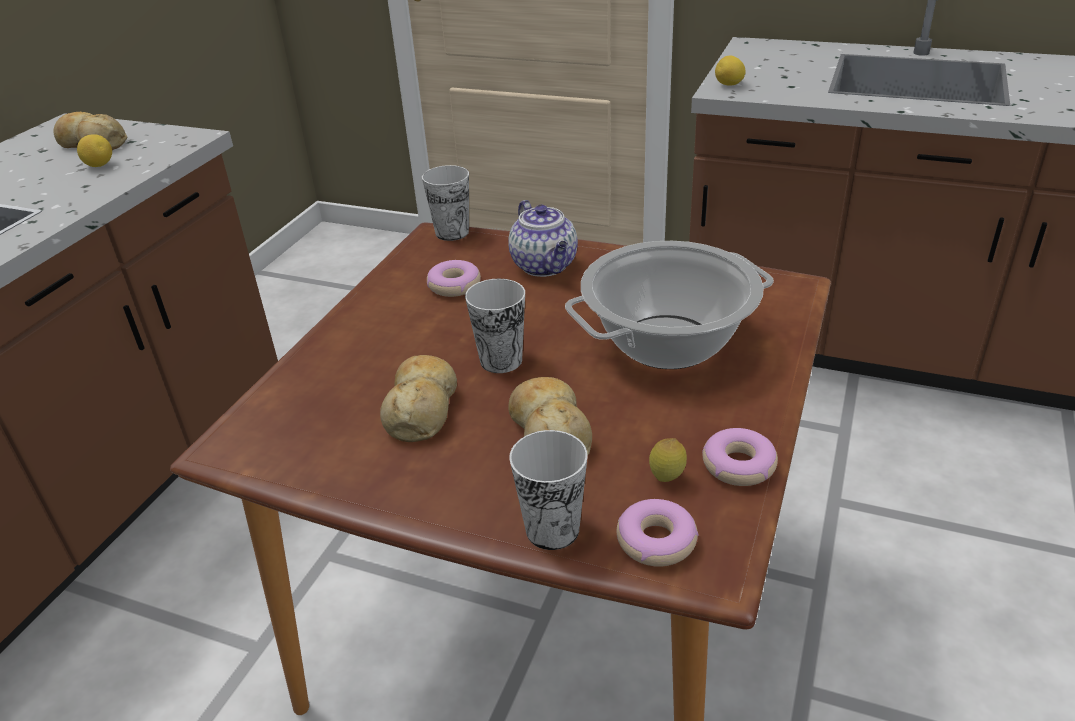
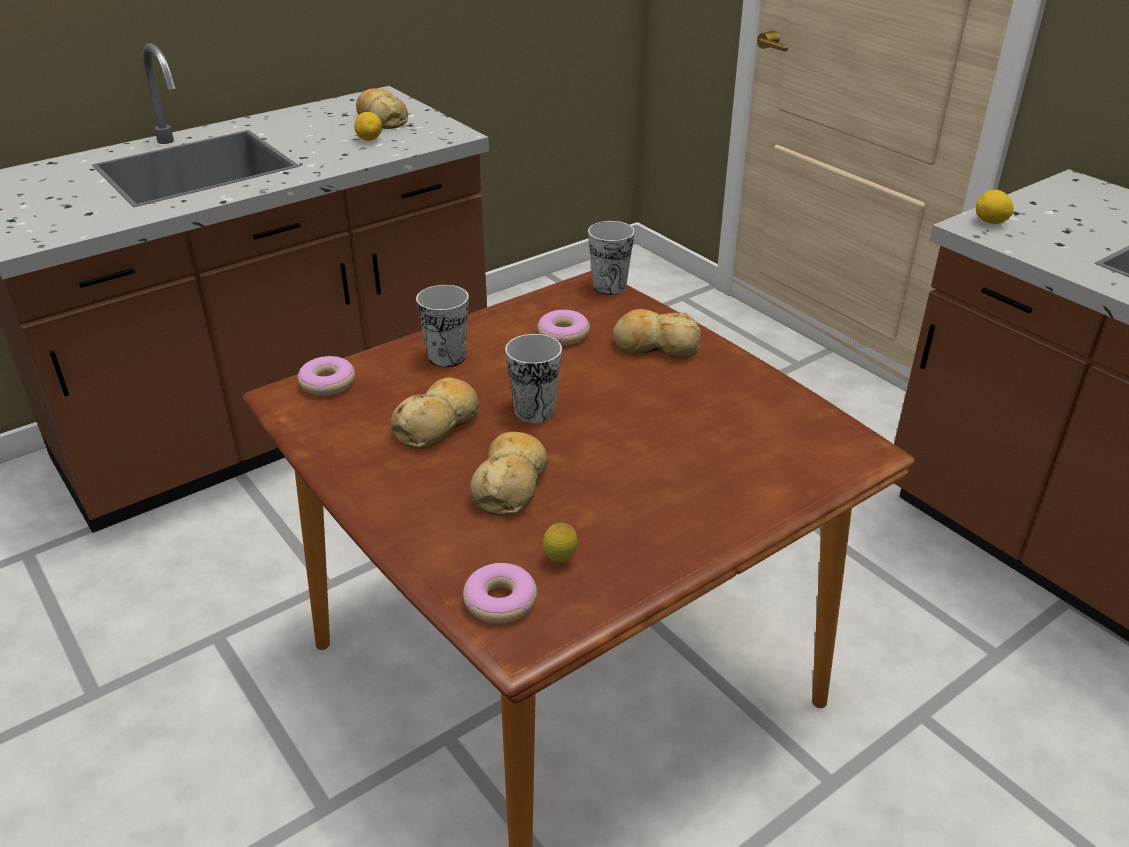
camera: 30 degrees right, 0 degrees up
teapot [508,200,578,277] -> bread [613,309,701,358]
cup [509,430,587,550] -> cup moved to [416,285,469,368]
cooking pot [565,241,774,369] -> none
donut [702,428,778,486] -> donut moved to [297,356,355,396]

